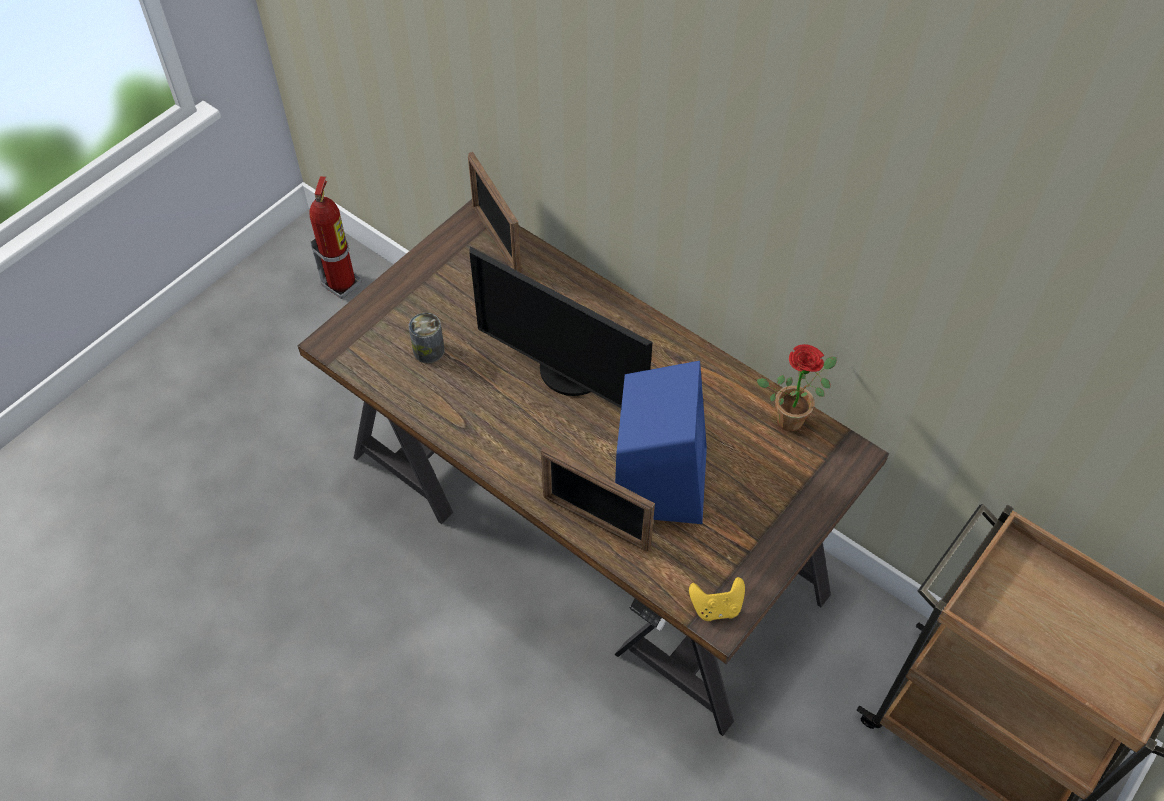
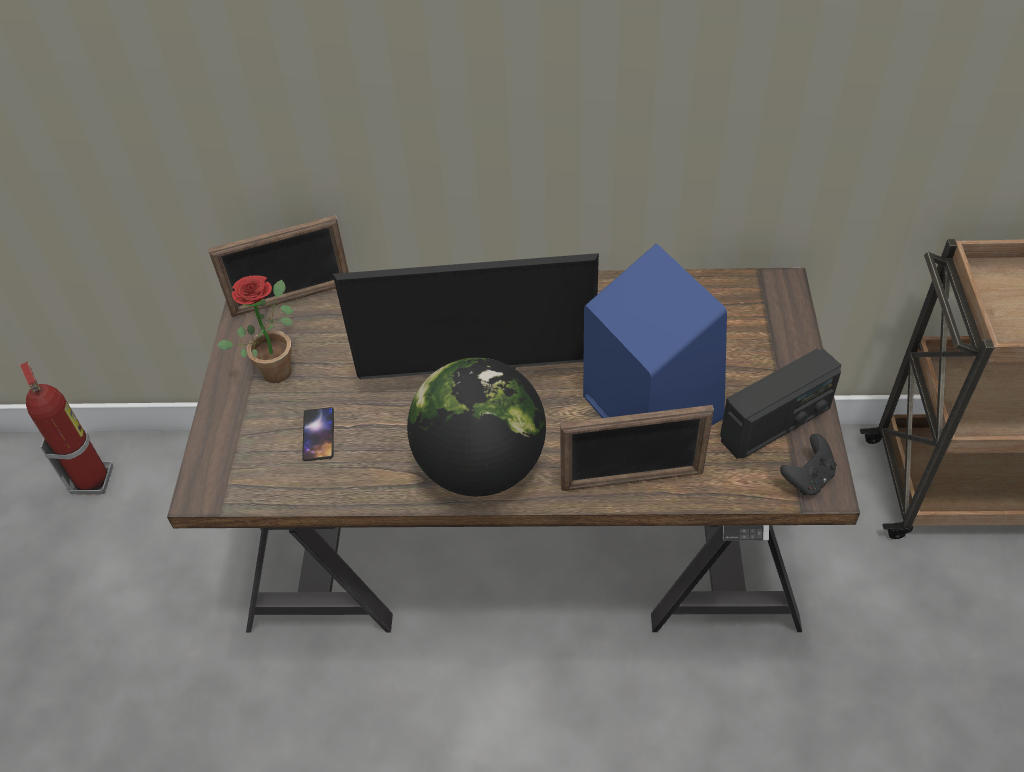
camera: 35 degrees left, 5 degrees down
can [409,313,444,363] -> phone [302,407,334,461]
picture frame [468,152,521,273] -> picture frame turned 45 degrees counterclockwise [208,215,349,317]
yellow game controller [689,577,745,621] -> black game controller [780,434,837,496]
potted plant [757,344,837,432] -> potted plant moved to [217,275,294,383]
none -> globe [407,358,546,496]
none -> radio [720,349,841,459]

